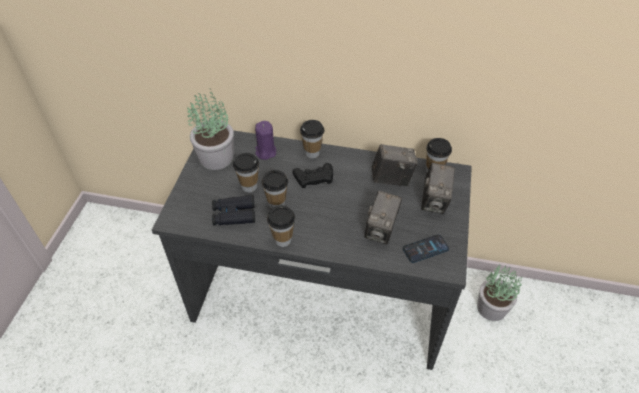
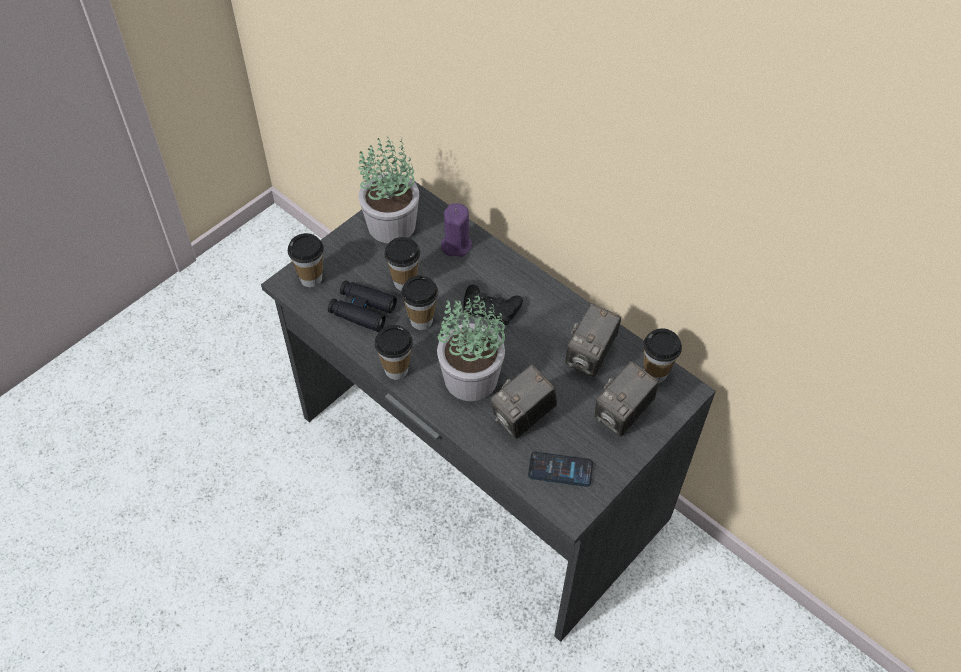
camera: 30 degrees right, 5 degrees up
cup [300,120,325,158] -> cup moved to [288,233,324,287]
camera [371,144,418,186] -> camera turned 90 degrees clockwise [565,303,621,377]
potted plant [477,264,522,321] -> potted plant moved to [437,294,505,401]

